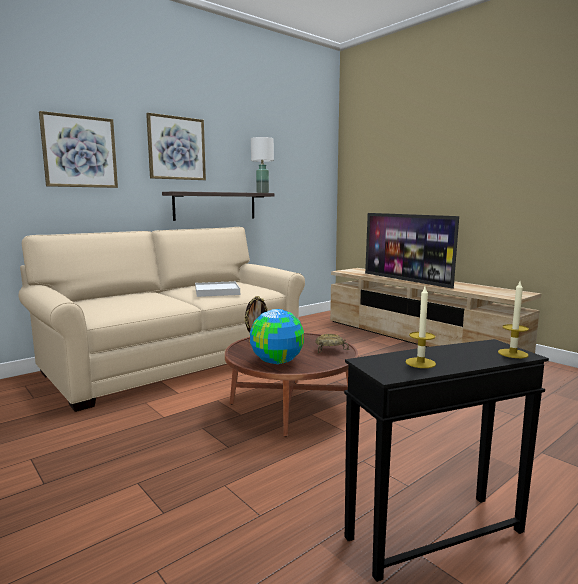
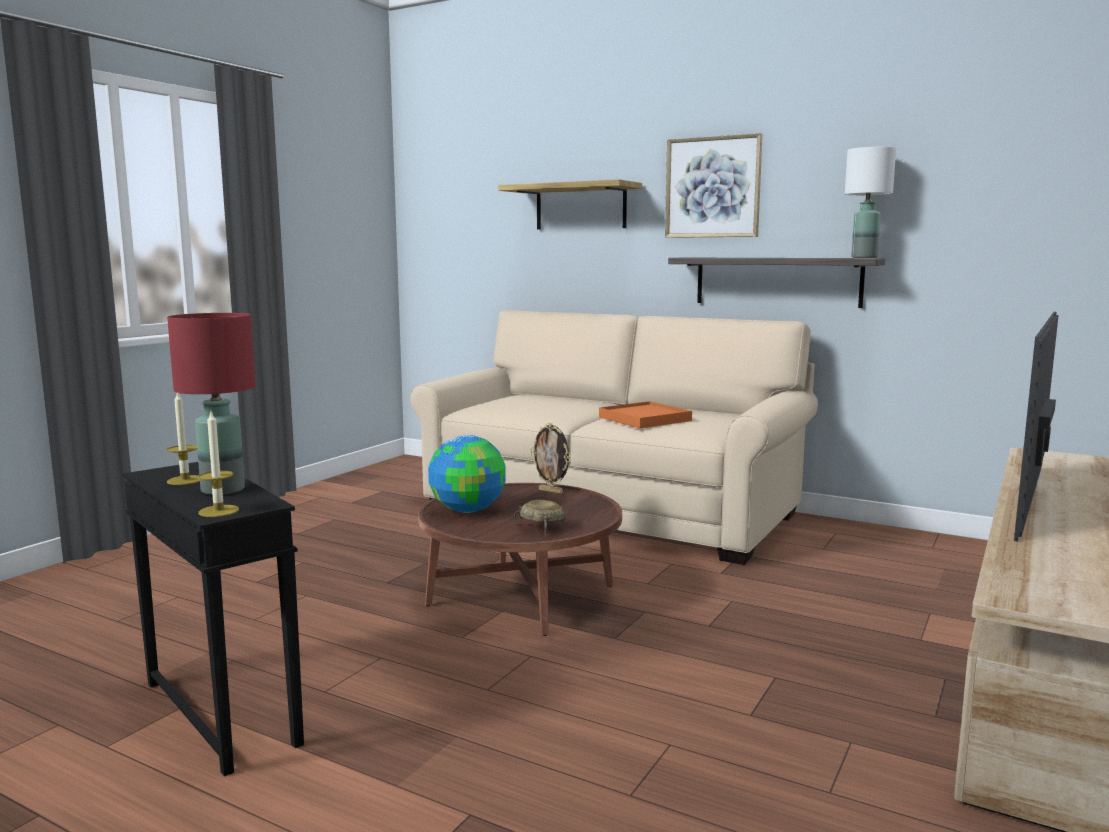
camera: 70 degrees right, 0 degrees up
picture [39,111,118,188] -> shelf [498,179,642,230]
white tray [195,281,240,297] -> orange tray [599,401,692,428]
none -> red table lamp [167,313,256,495]

